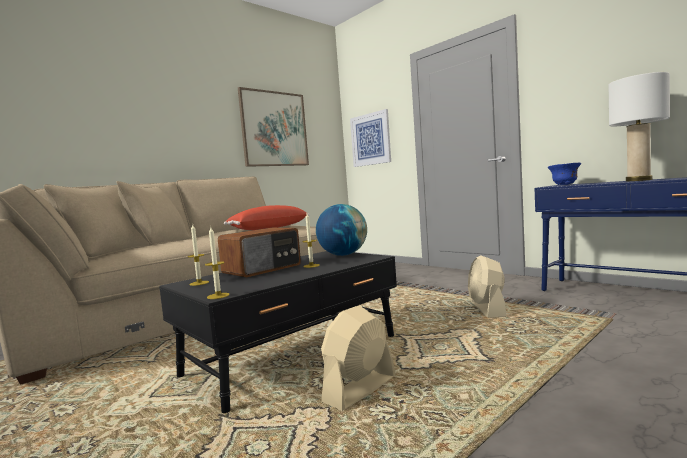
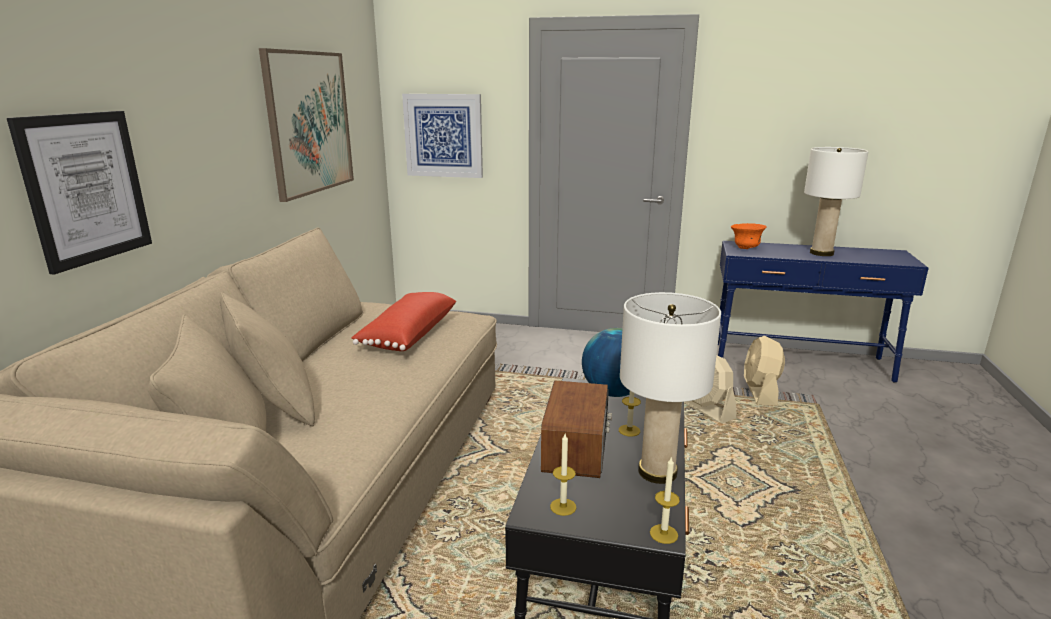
camera: 35 degrees left, 15 degrees up
beige fan [321,305,396,411] -> beige fan moved to [744,336,785,406]
blue bowl [548,163,581,185] -> orange bowl [731,223,767,249]
none -> picture [7,111,152,275]
none -> white table lamp [620,292,721,484]

